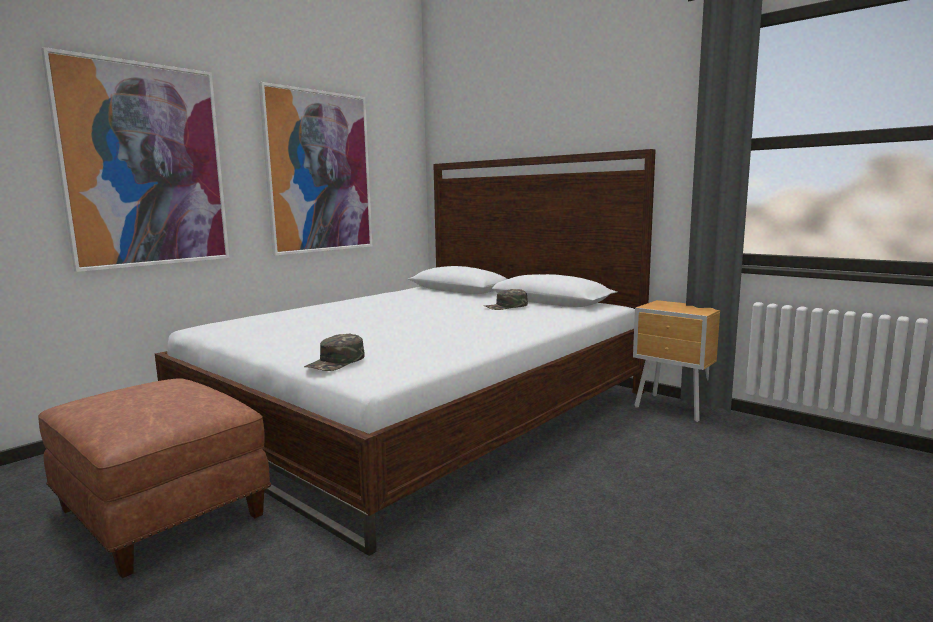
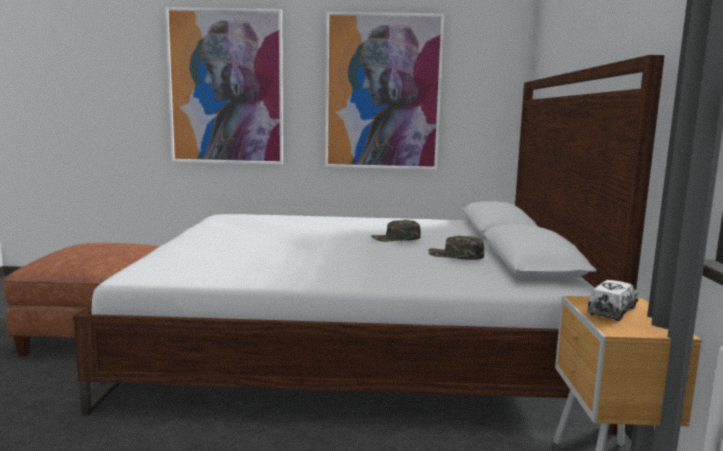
camera: 50 degrees right, 0 degrees up
green cap [304,334,365,371] -> green cap moved to [371,220,421,242]
none -> toy truck [587,280,638,321]

